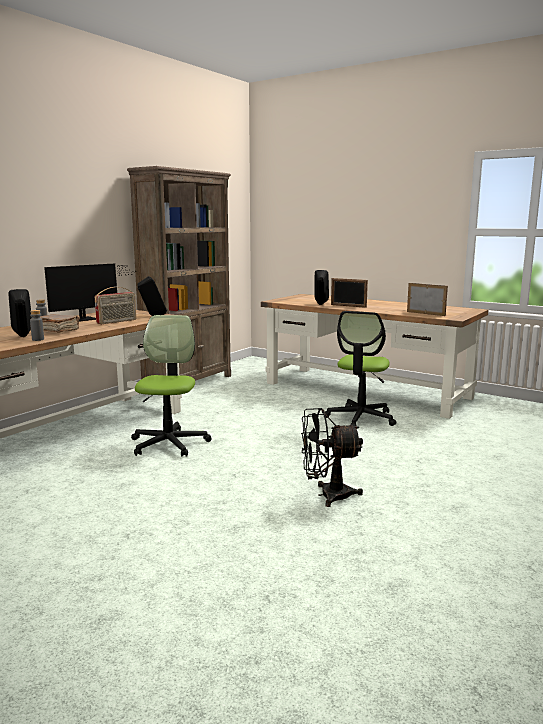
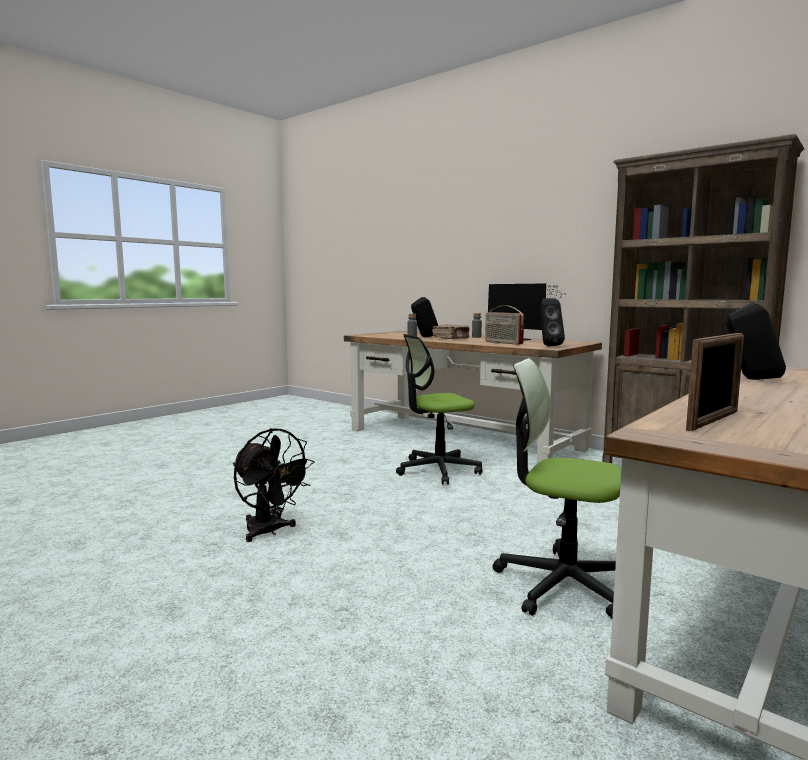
camera: 95 degrees right, 5 degrees down
office chair [131,315,212,457] -> office chair turned 150 degrees clockwise [396,334,483,484]
black fan [301,408,363,507] -> black fan turned 135 degrees clockwise [233,428,315,542]
picture frame [331,278,368,308] -> none

